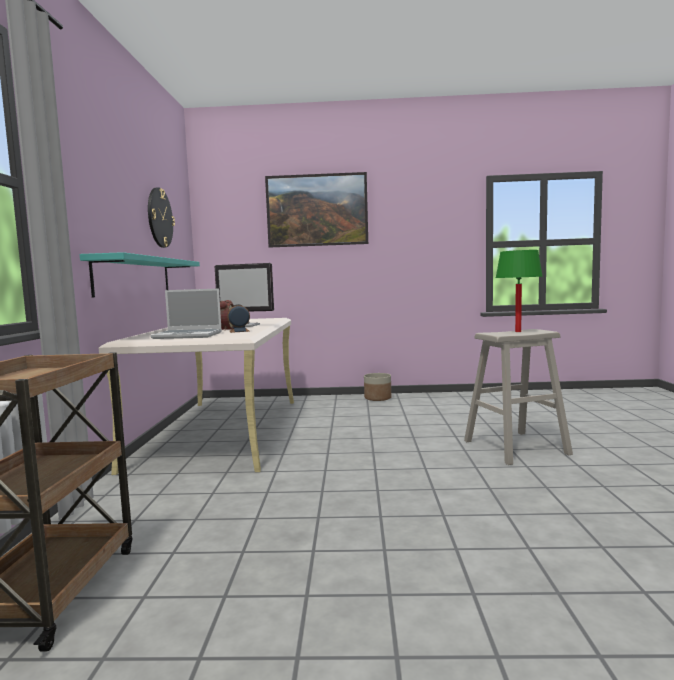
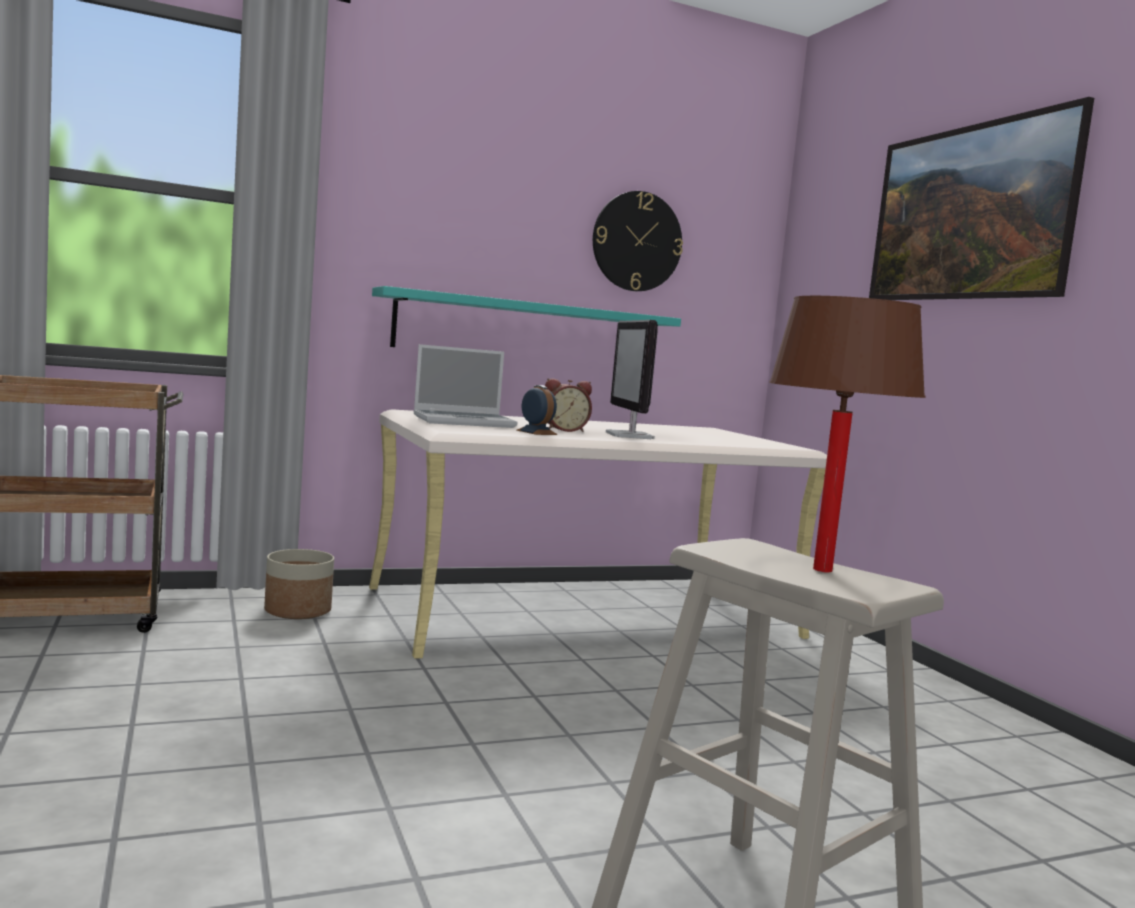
camera: 65 degrees right, 0 degrees up
laptop [151,288,222,339] -> laptop turned 90 degrees counterclockwise [414,344,517,428]
planter [364,373,391,401] -> planter moved to [264,549,334,619]
green table lamp [496,250,543,332] -> brown table lamp [769,296,925,572]

